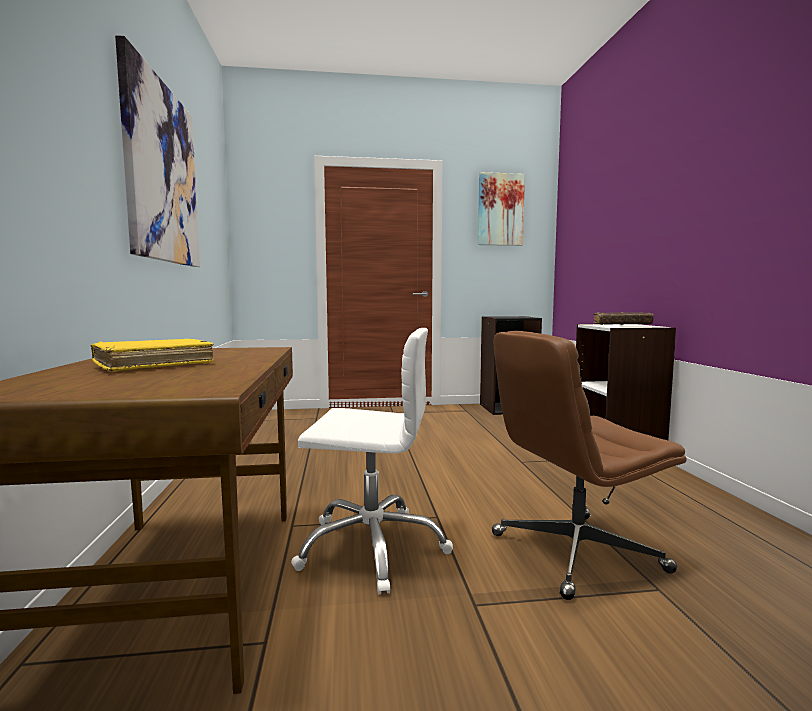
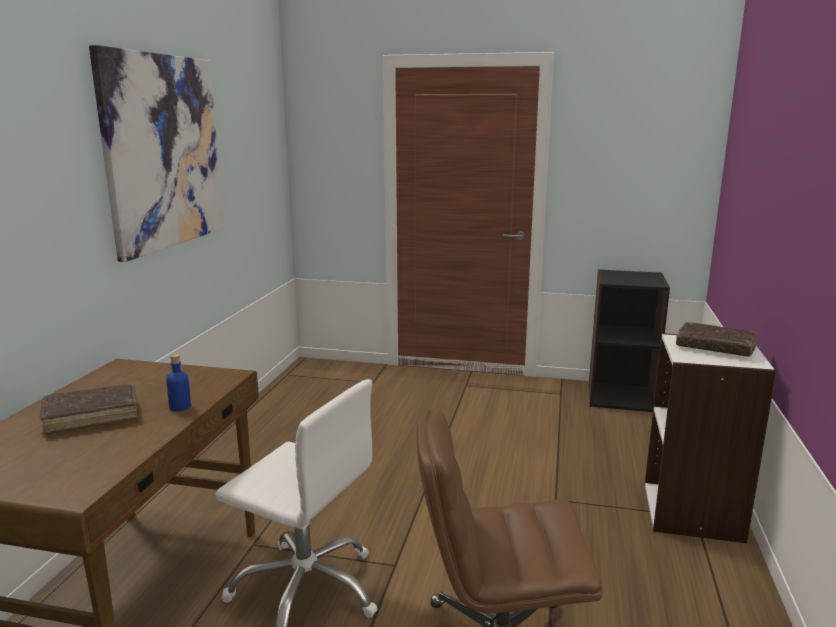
camera: 20 degrees right, 10 degrees up
yellow book [91,339,213,372] -> brown book [40,384,138,435]
picture [478,172,525,246] -> none
none -> blue bottle [166,354,191,411]

